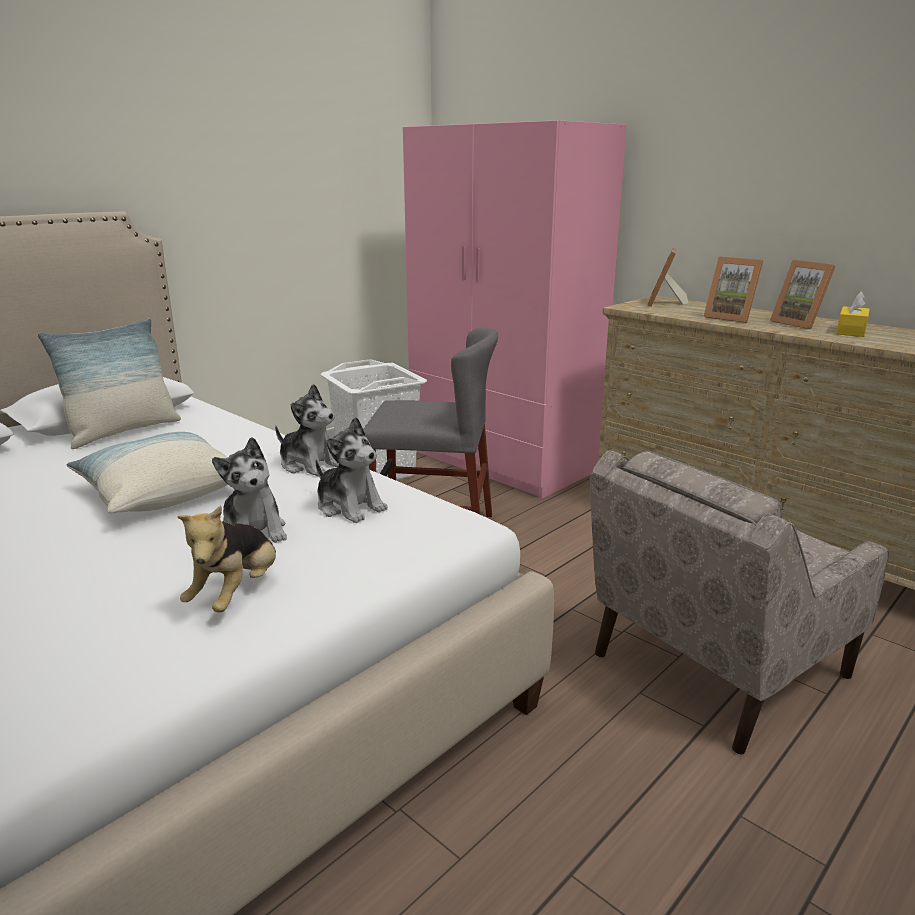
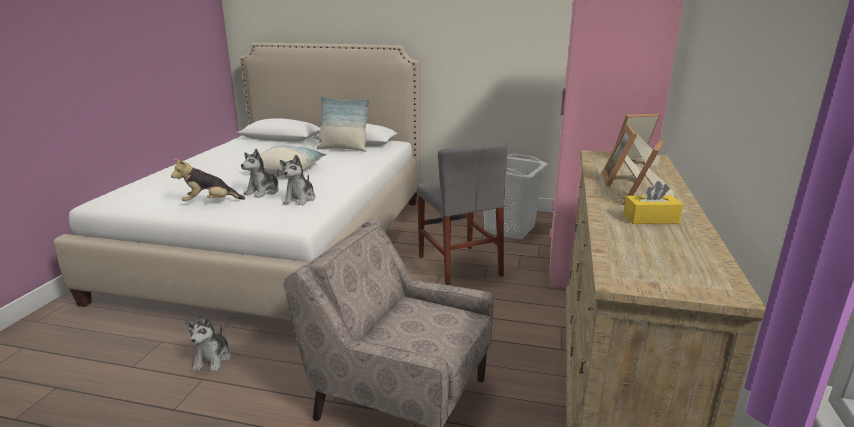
camera: 60 degrees right, 0 degrees up
plush toy [275,384,339,476] -> plush toy moved to [185,315,231,372]

